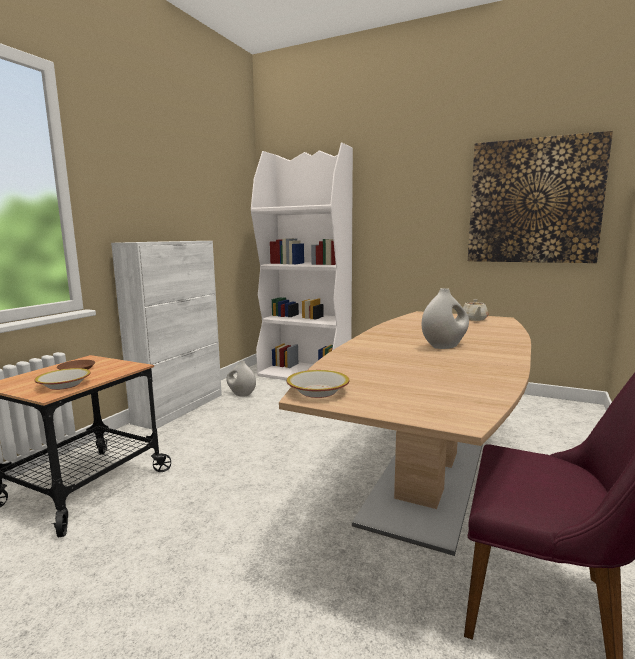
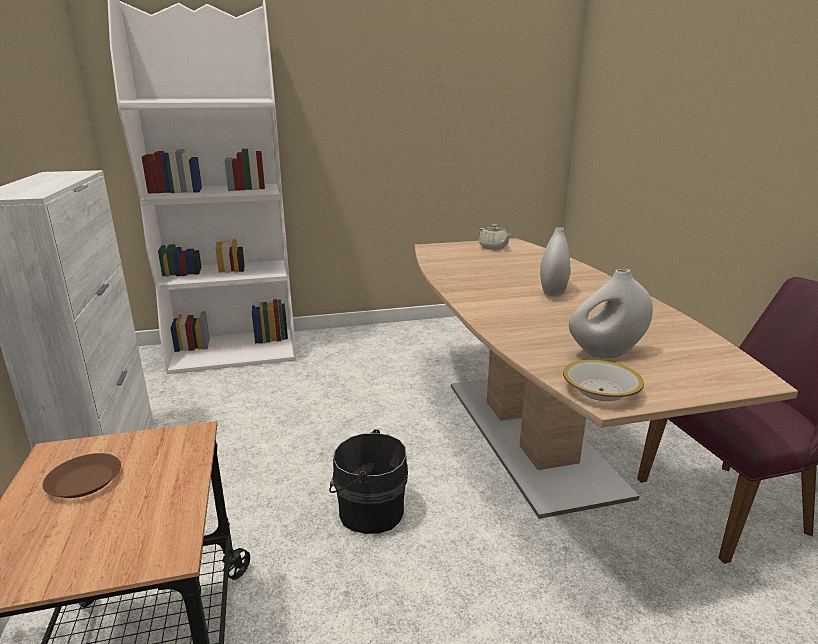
camera: 40 degrees left, 10 degrees up
bowl [35,368,91,390] -> none
white vase [226,361,256,397] -> white vase moved to [569,269,653,359]
picture [468,131,613,263] -> none
none -> black bucket [329,429,408,534]

